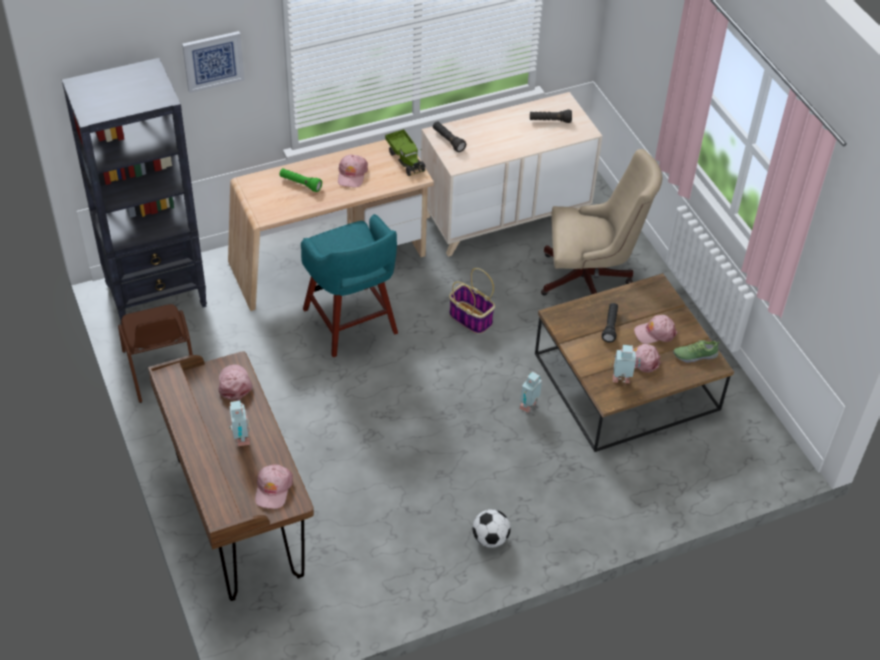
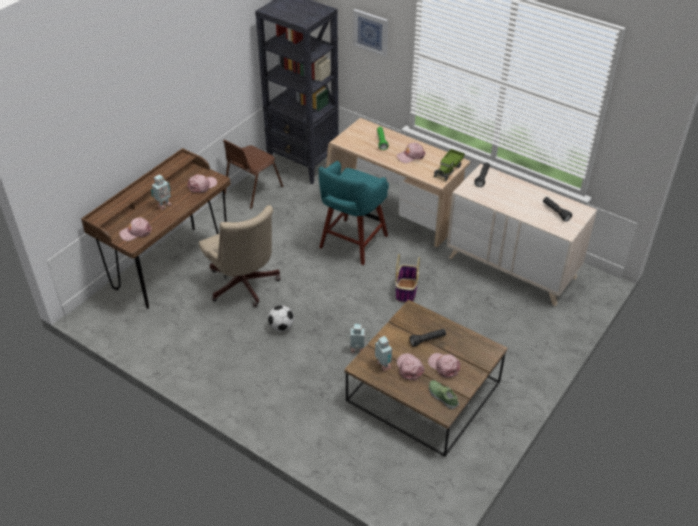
camera: 60 degrees right, 5 degrees down
football [473,509,511,548] -> football moved to [268,305,294,332]
beige office chair [541,149,662,296] -> beige office chair moved to [199,205,281,307]

